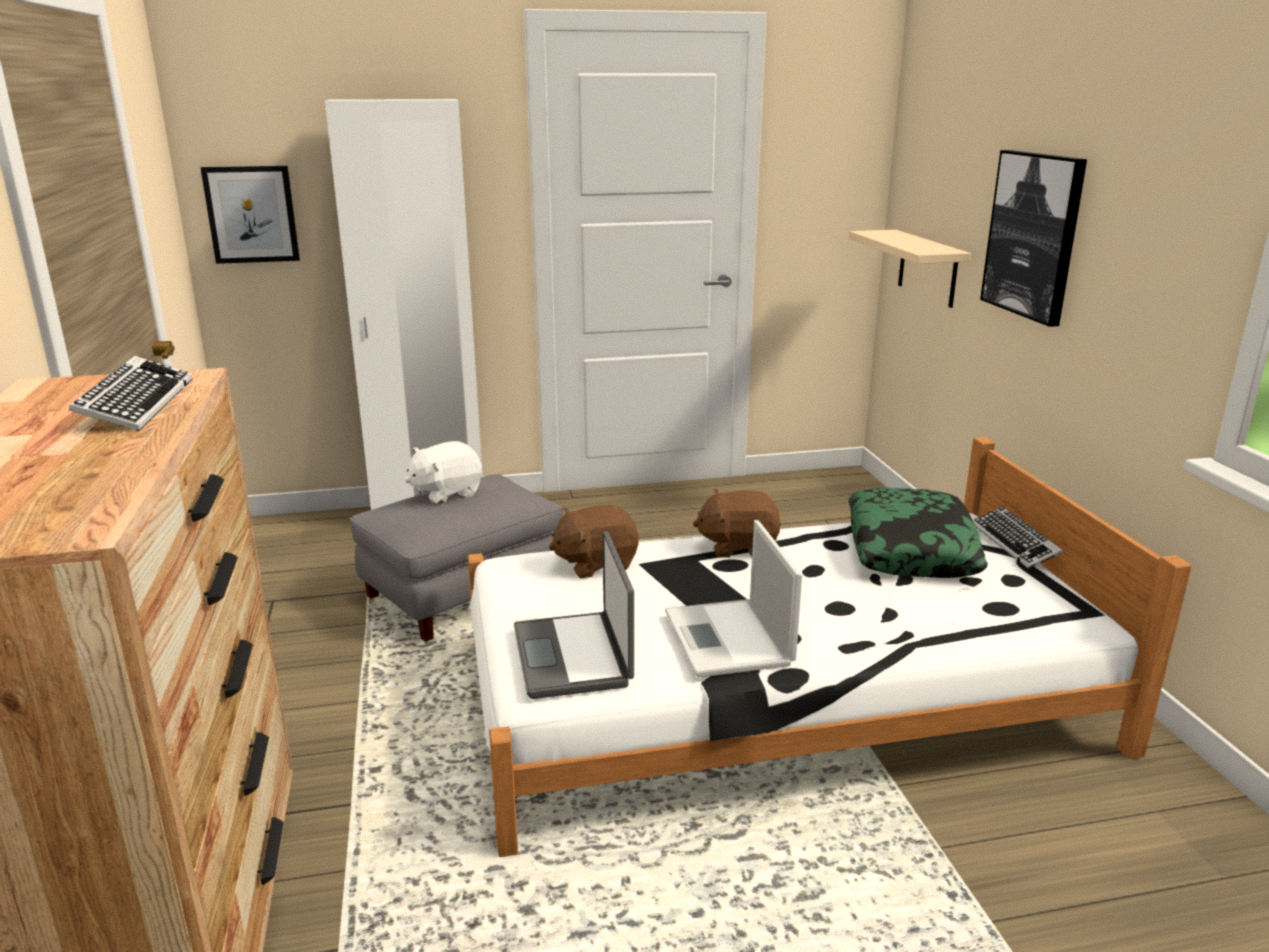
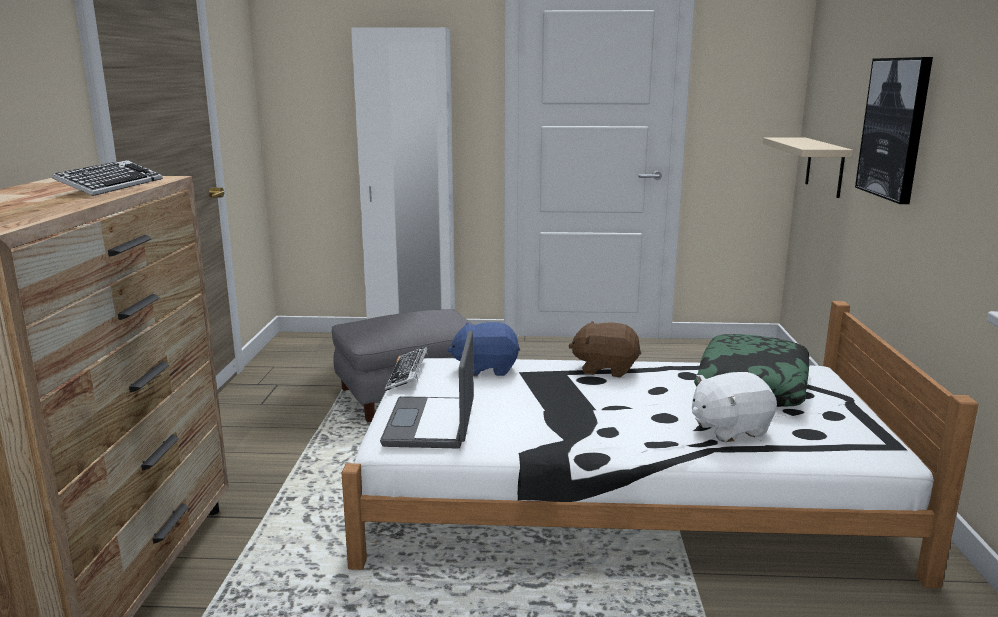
camera: 15 degrees right, 5 degrees down
picture [201,166,300,264] -> none
white plush toy [405,441,482,504] -> white plush toy moved to [692,372,777,442]
brown plush toy [549,505,639,578] -> blue plush toy [448,322,520,376]
laptop [665,520,802,678] -> none
keyboard [973,506,1063,569] -> keyboard moved to [385,346,428,391]

